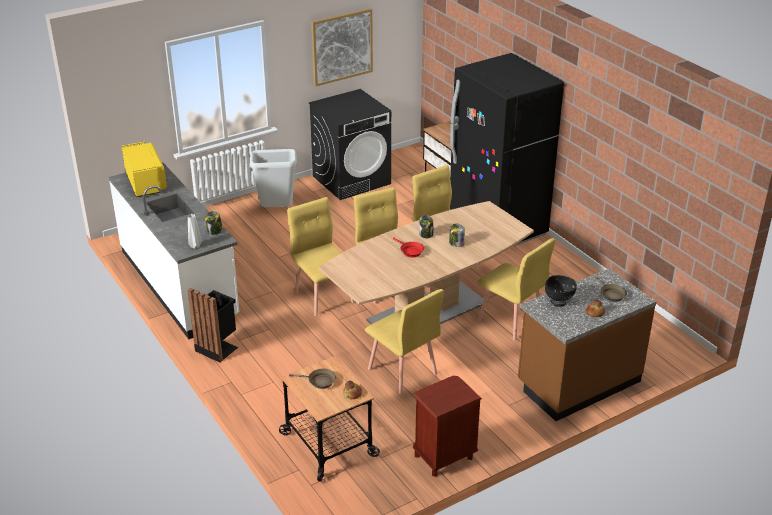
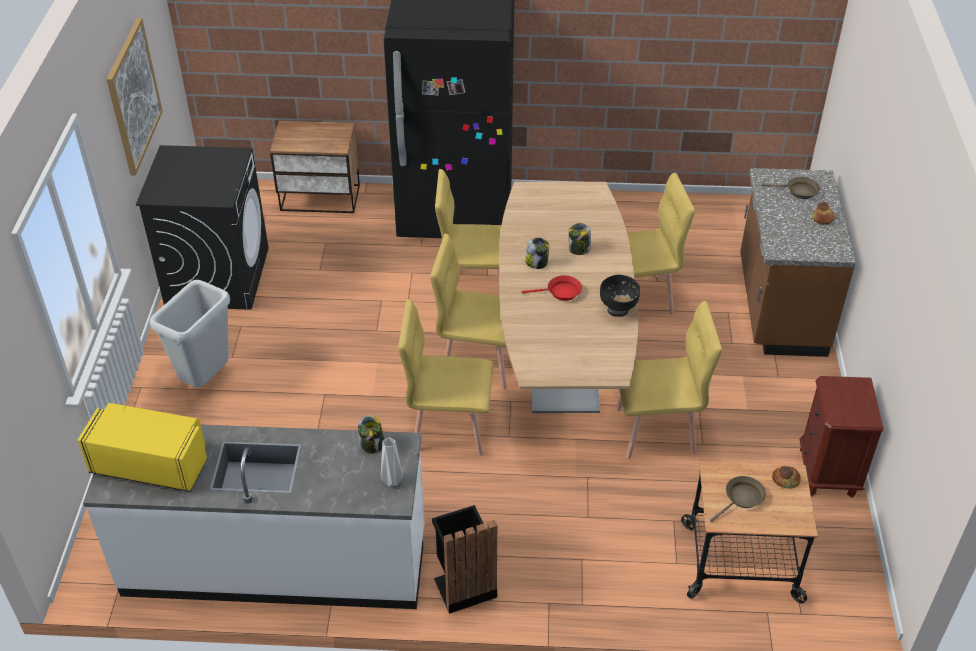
camera: 55 degrees left, 10 degrees up
black bowl [545,275,577,307] -> black bowl moved to [600,275,640,317]

